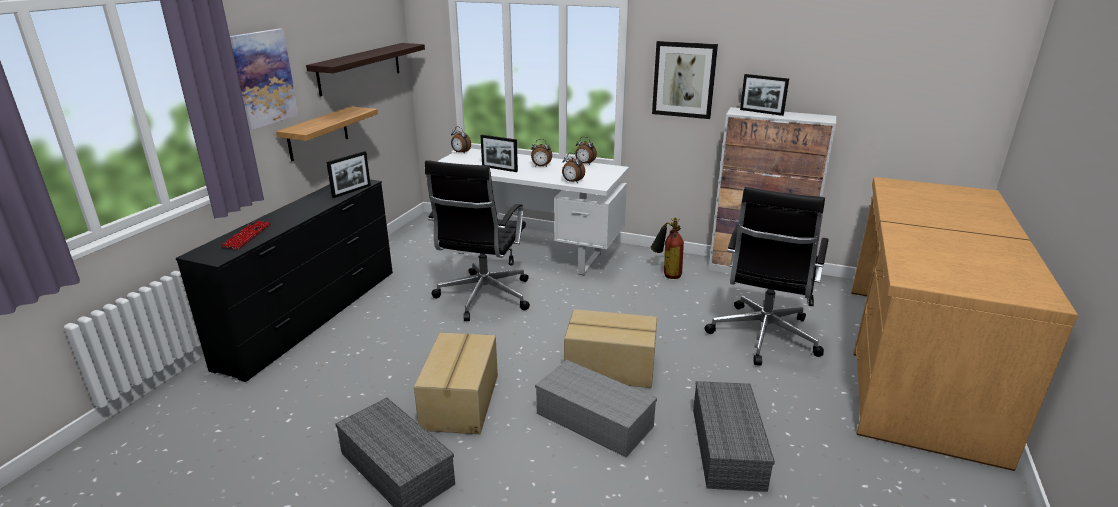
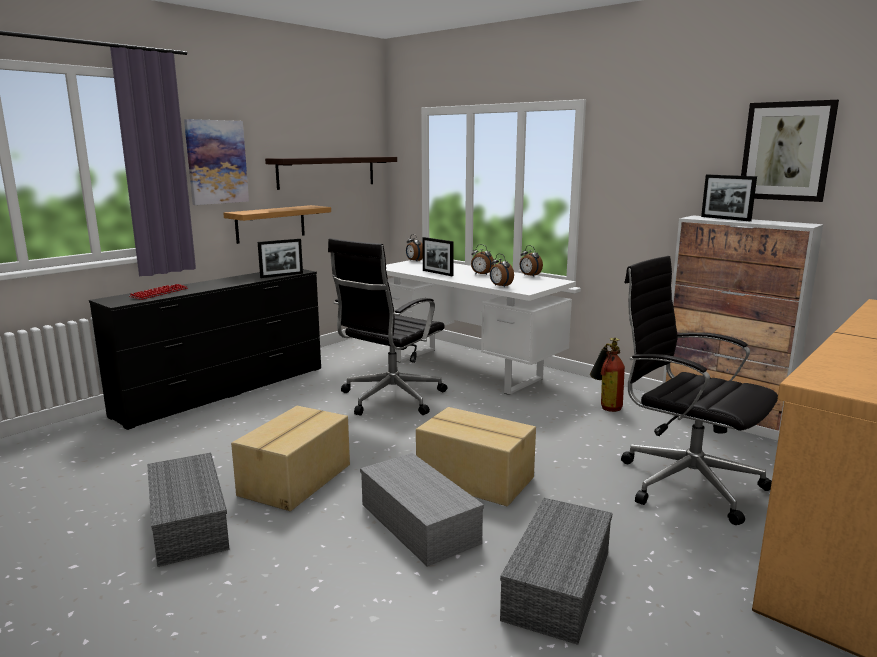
camera: 20 degrees right, 10 degrees down
picture [652,41,718,119] -> picture moved to [741,100,839,202]
black office chair [705,187,829,366] -> black office chair turned 90 degrees clockwise [621,256,778,525]

